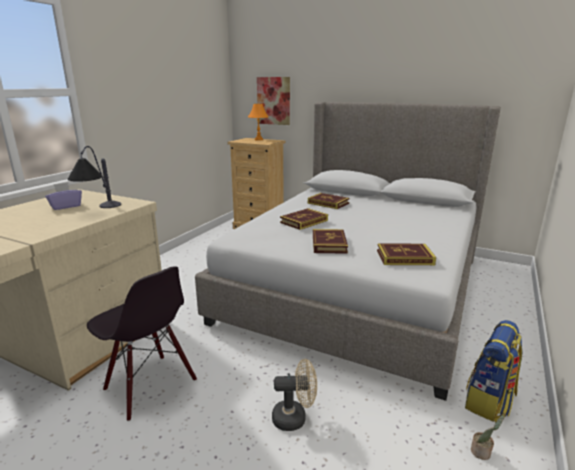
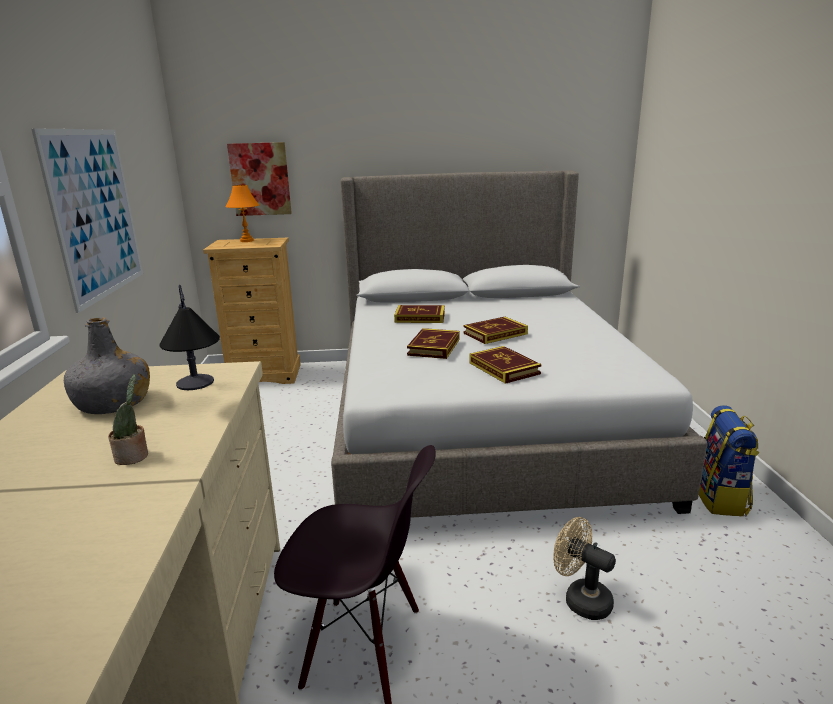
camera: 30 degrees left, 0 degrees up
purple tissue box [45,182,82,210] -> grey bottle [64,317,150,414]
beige fan [272,359,317,431] -> beige fan turned 105 degrees counterclockwise [553,517,616,620]
book [377,243,436,265] -> book moved to [463,317,528,344]
potted plant [471,415,504,460] -> potted plant moved to [108,374,148,465]
none -> picture [31,128,143,313]

